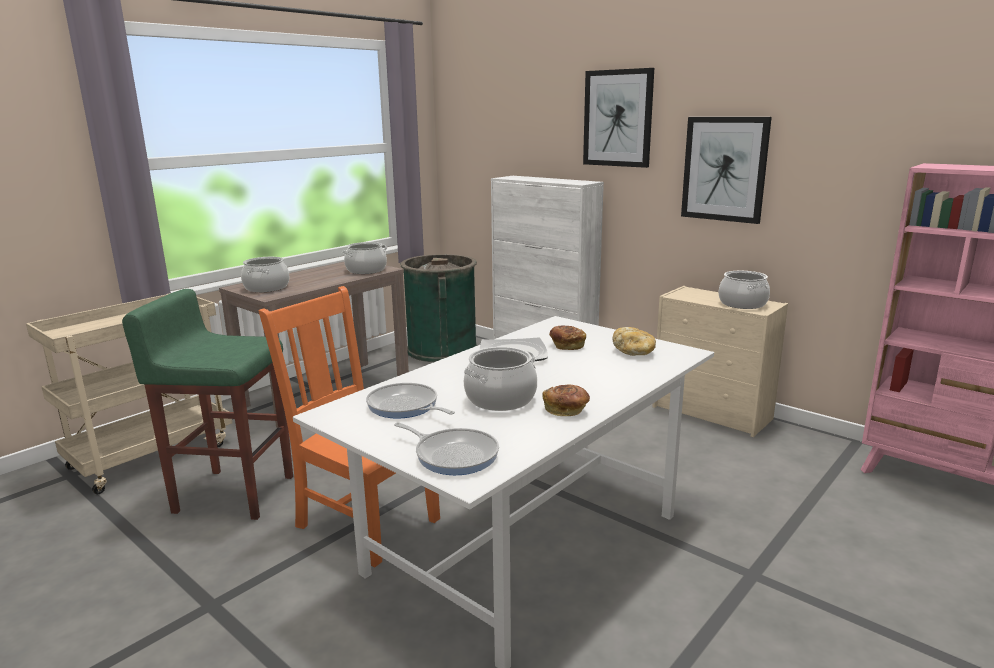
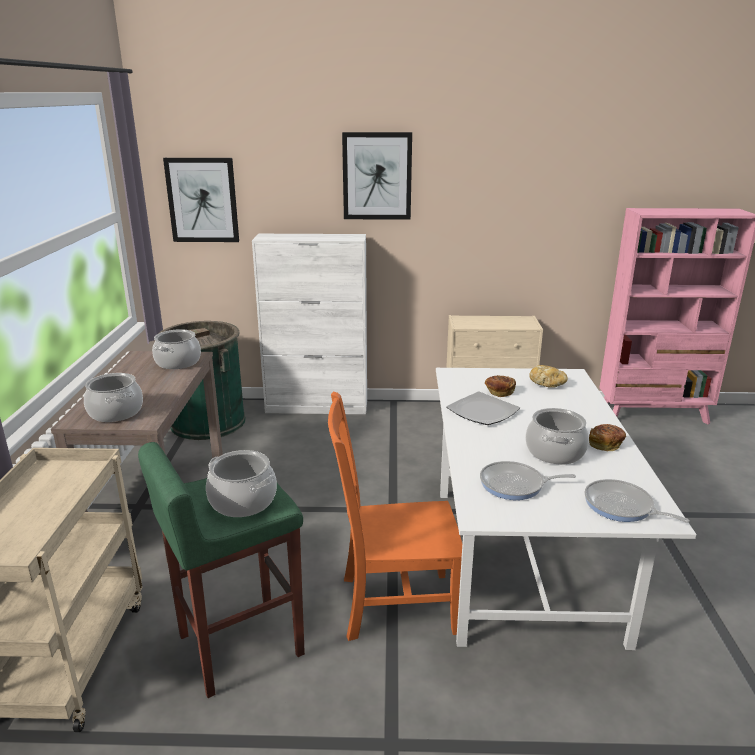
camera: 40 degrees left, 5 degrees up
frying pan [394,422,499,475] -> frying pan turned 135 degrees counterclockwise [584,479,690,523]
picture [681,117,772,224] -> picture moved to [163,158,239,242]
cooking pot [718,271,770,309] -> cooking pot moved to [206,450,277,517]

